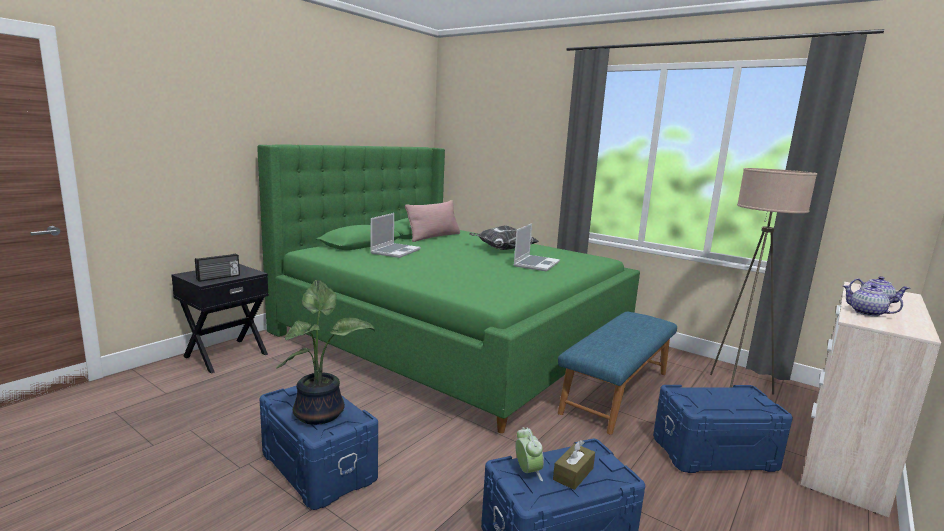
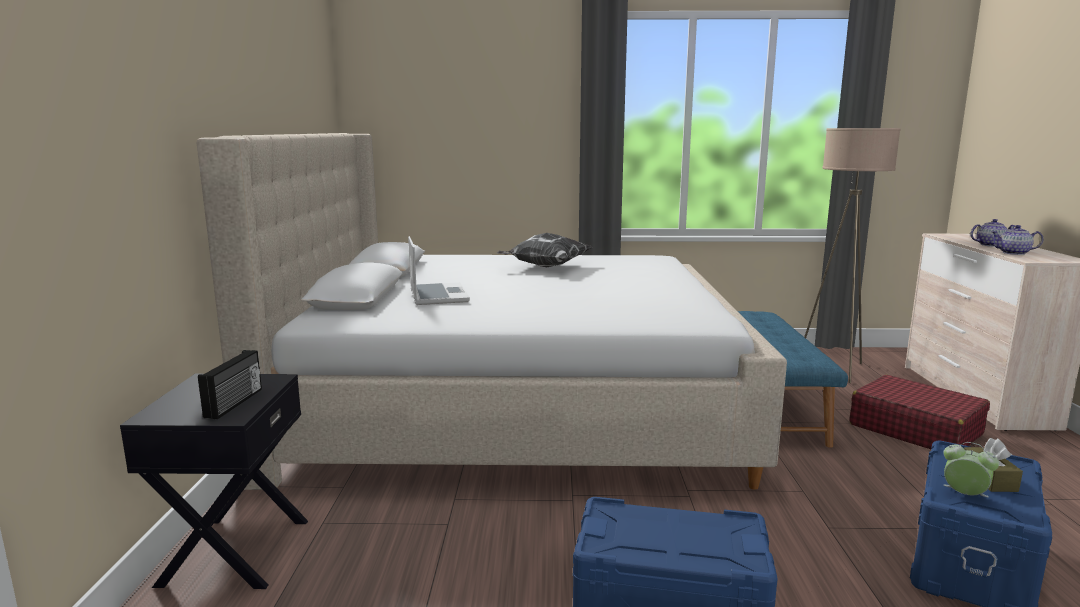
camera: 35 degrees left, 0 degrees up
green bed [257,144,640,433] -> beige bed [197,133,787,490]
potted plant [276,280,375,425] -> none
pink pillow [405,200,460,242] -> none
laptop [514,223,560,272] -> none
blue storage box [653,385,793,473] -> red suitcase [849,375,990,449]

